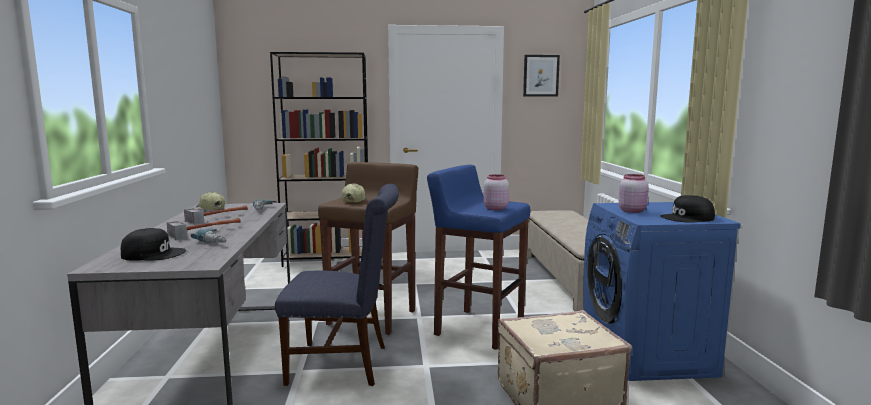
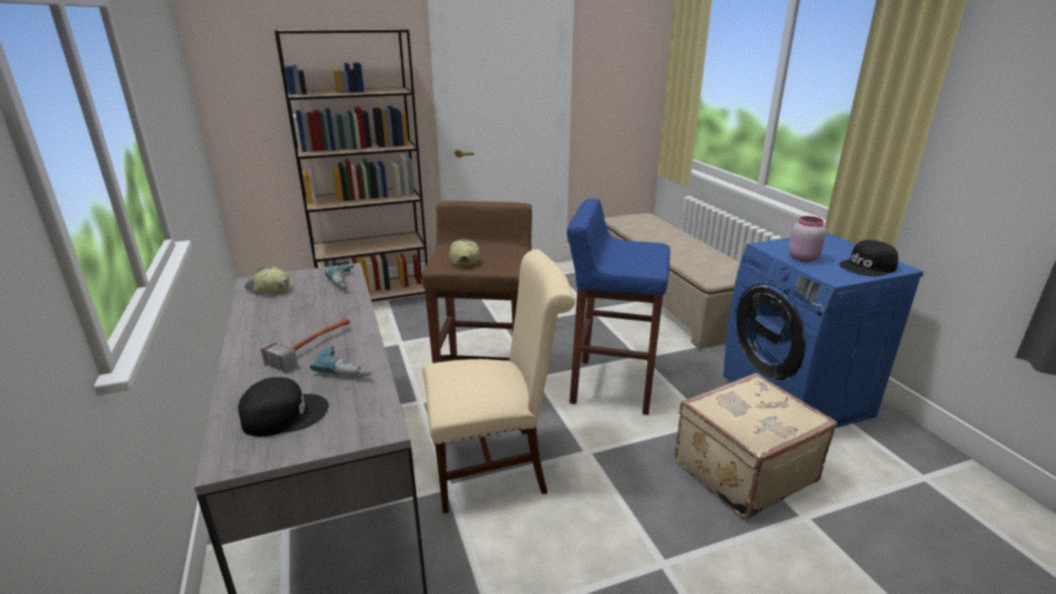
camera: 15 degrees left, 15 degrees up
hammer [184,205,248,225] -> none
blue chair [275,184,399,386] -> beige chair [422,249,575,514]
pink jar [483,174,509,210] -> none
picture [523,55,560,97] -> none

